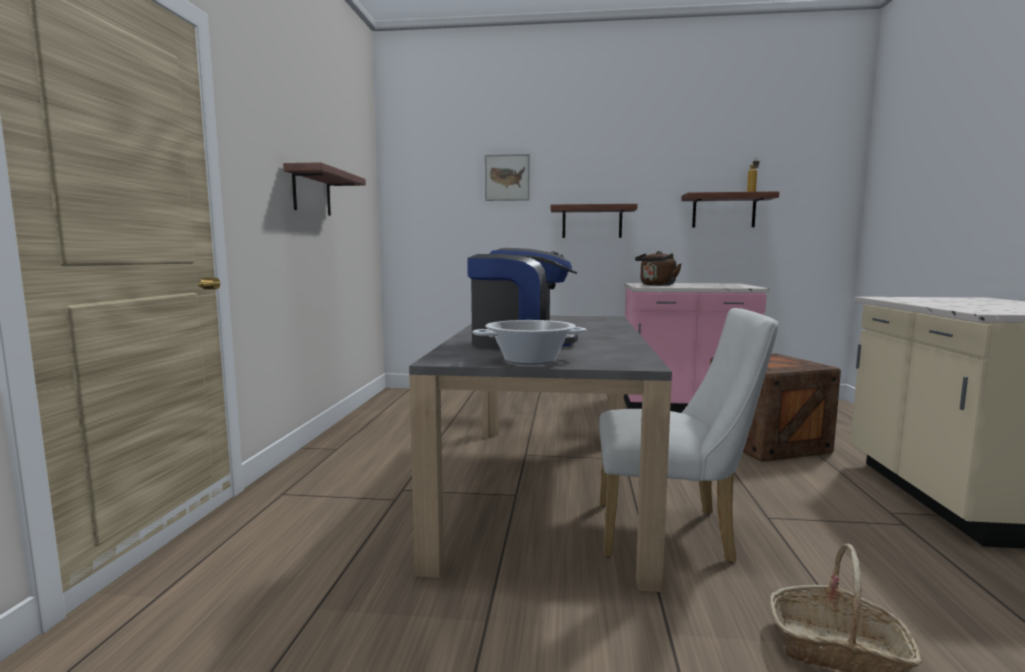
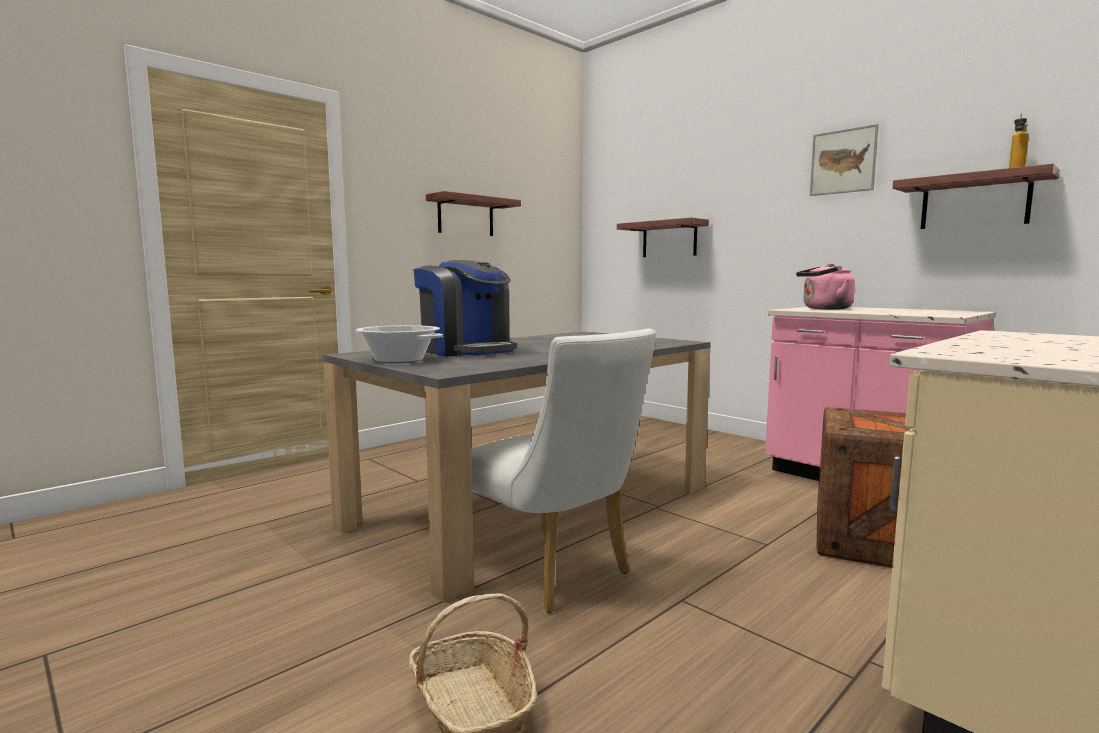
camera: 40 degrees right, 0 degrees up
picture [485,154,530,201] -> picture moved to [810,124,879,196]
shelf [550,204,637,238] -> shelf moved to [617,217,709,257]
brown kettle [635,251,682,286] -> pink kettle [796,263,855,310]

